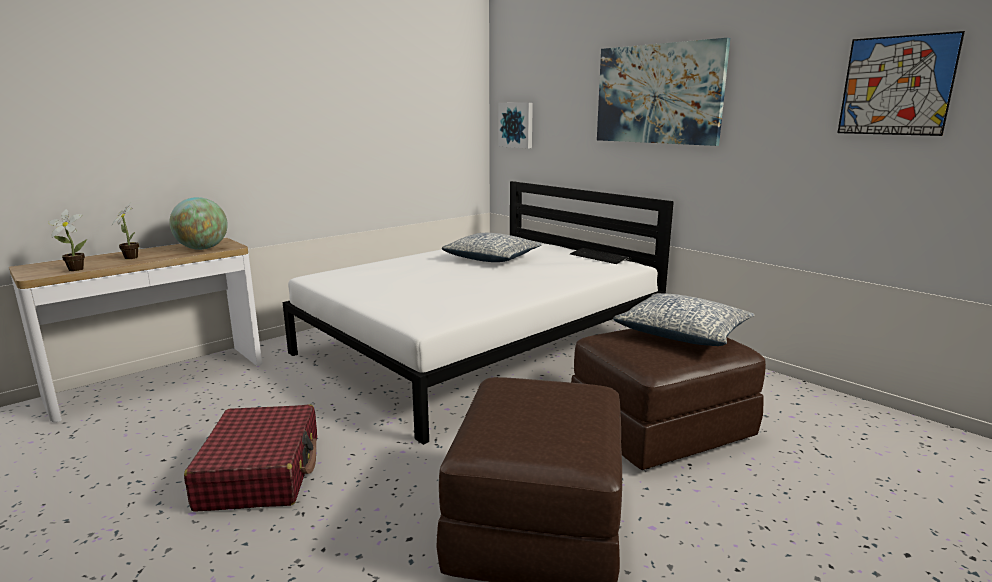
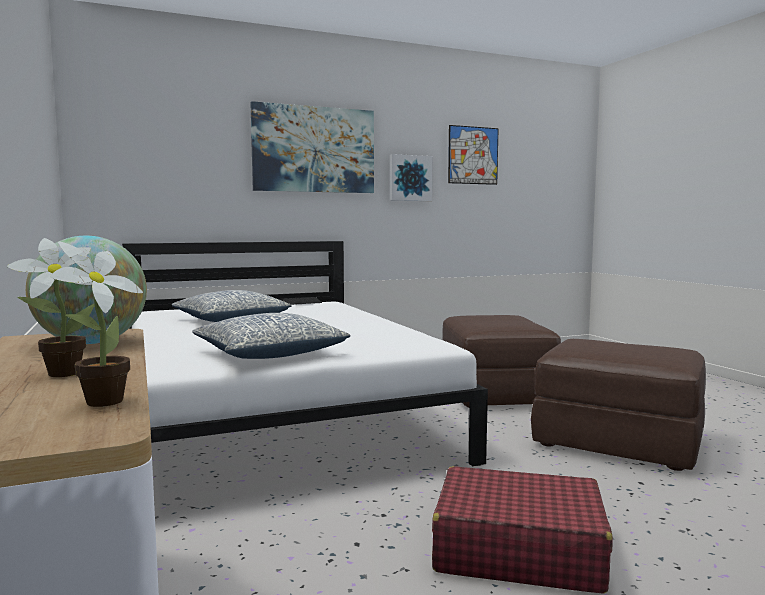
camera: 70 degrees left, 10 degrees down
picture [498,103,533,149] -> picture moved to [390,154,433,201]
pillow [613,293,755,346] -> pillow moved to [192,313,351,359]

